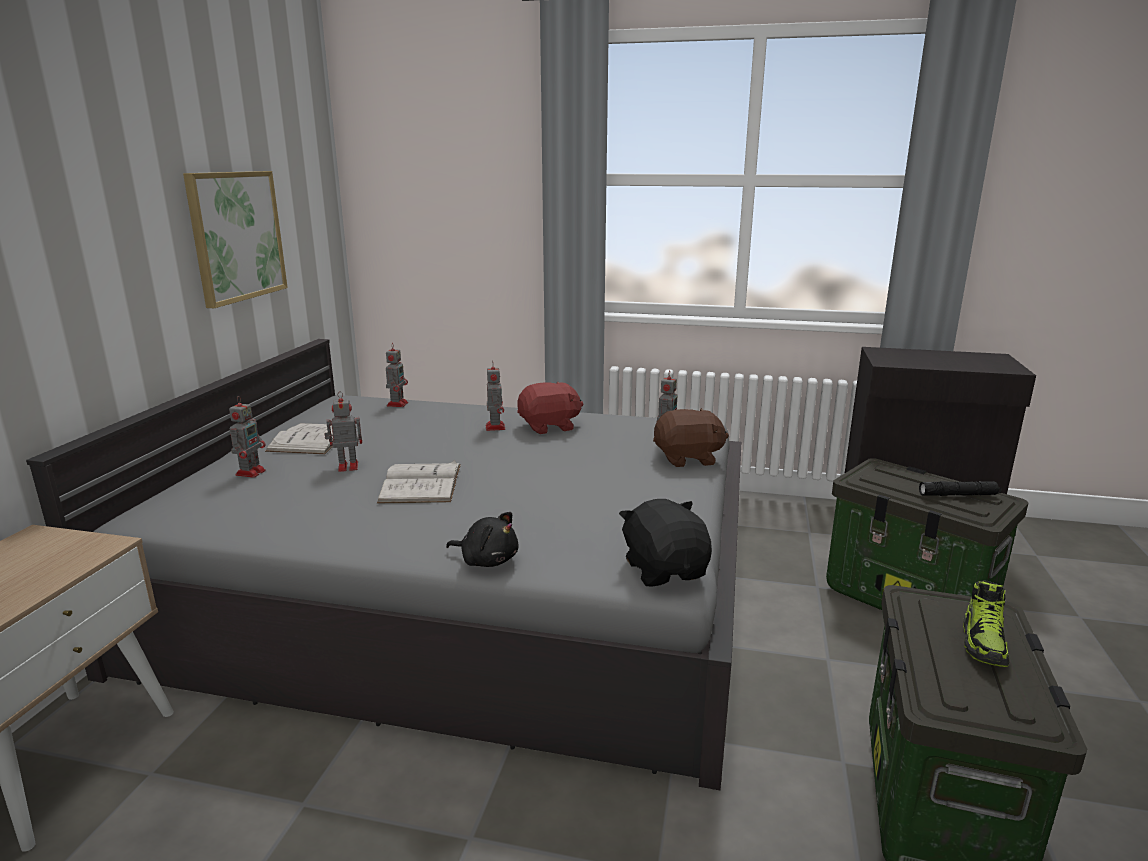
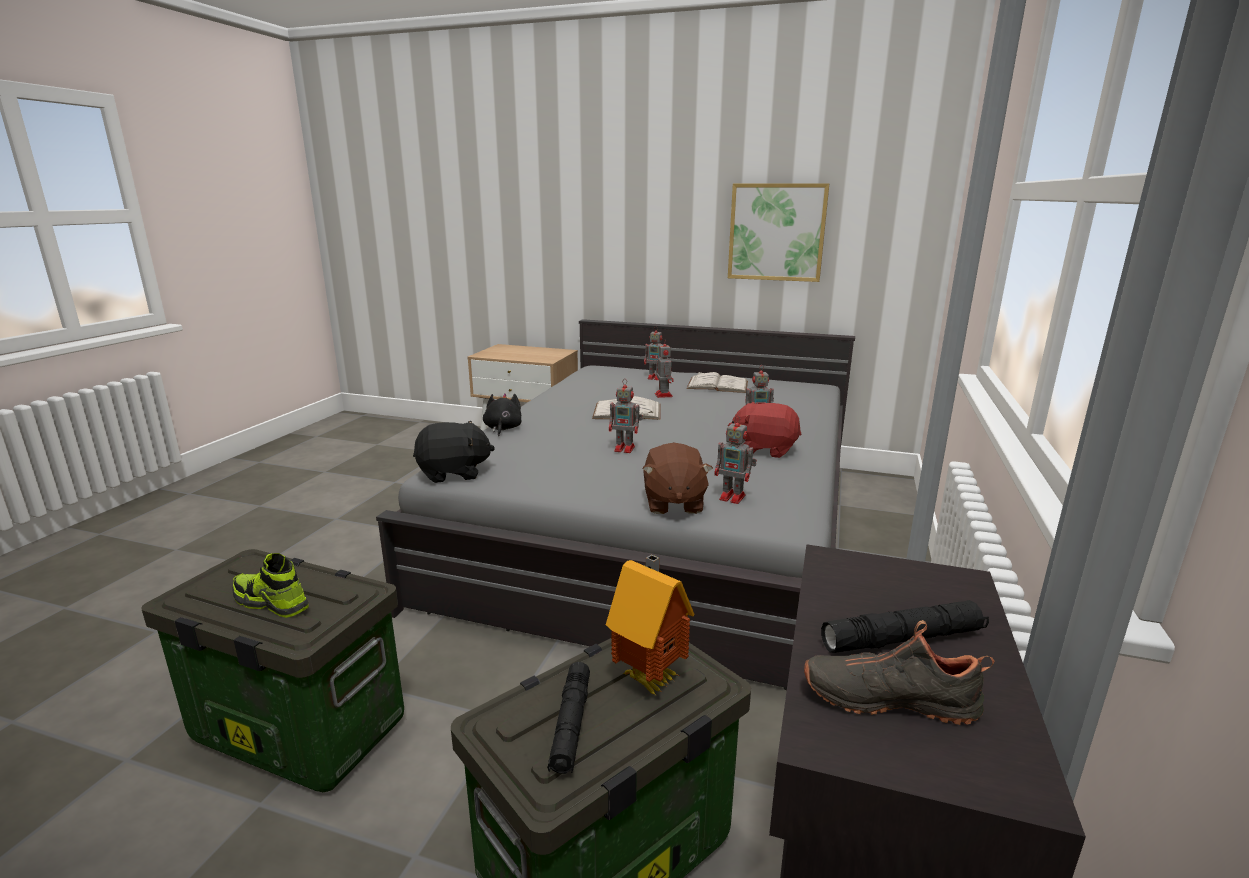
camera: 95 degrees right, 0 degrees up
toy robot [386,347,408,407] -> toy robot moved to [609,379,643,453]
black plush toy [446,512,518,567] -> black plush toy turned 150 degrees clockwise [483,394,522,436]
red plush toy [517,382,583,434] -> red plush toy turned 120 degrees clockwise [728,402,801,458]
none -> toy house [606,555,695,695]
none -> black shoe [804,620,994,725]
none -> black flashlight [821,600,989,653]

